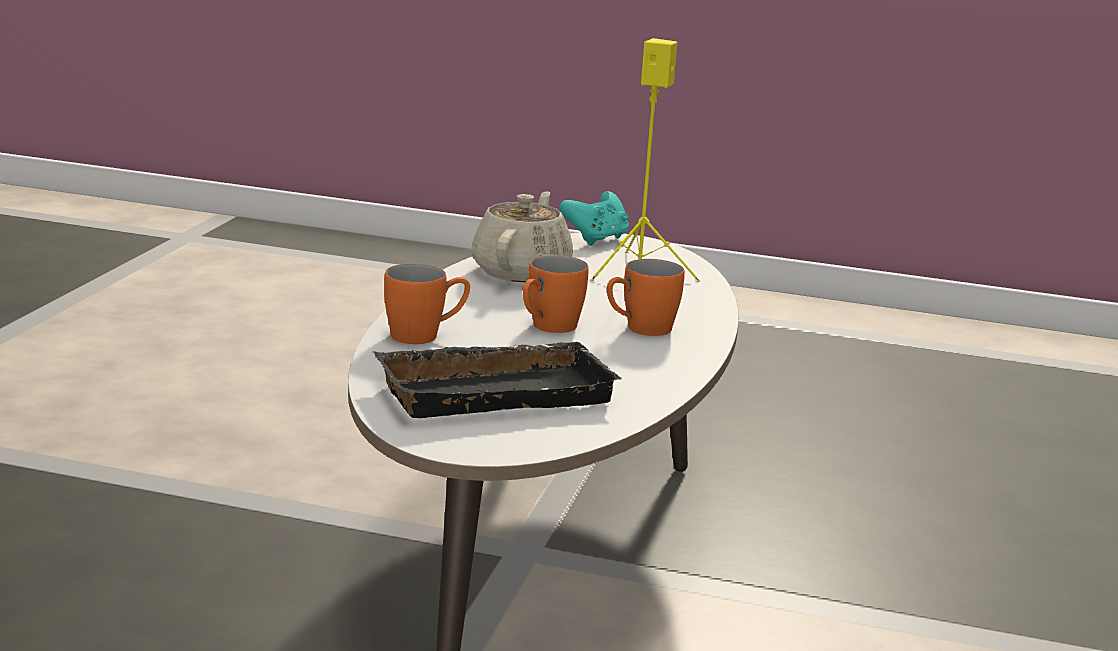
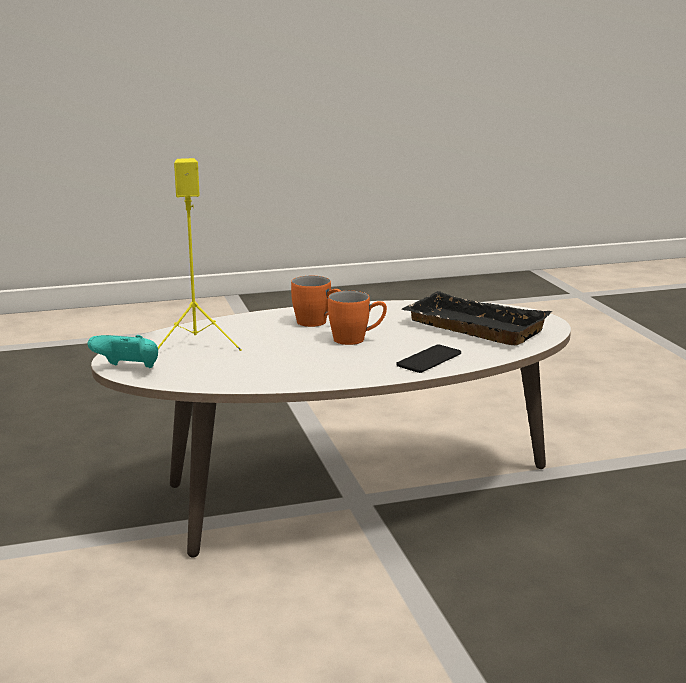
camera: 120 degrees left, 0 degrees up
orange mug [384,264,470,344] -> phone [396,344,461,373]
beige teapot [471,191,573,282] -> none

